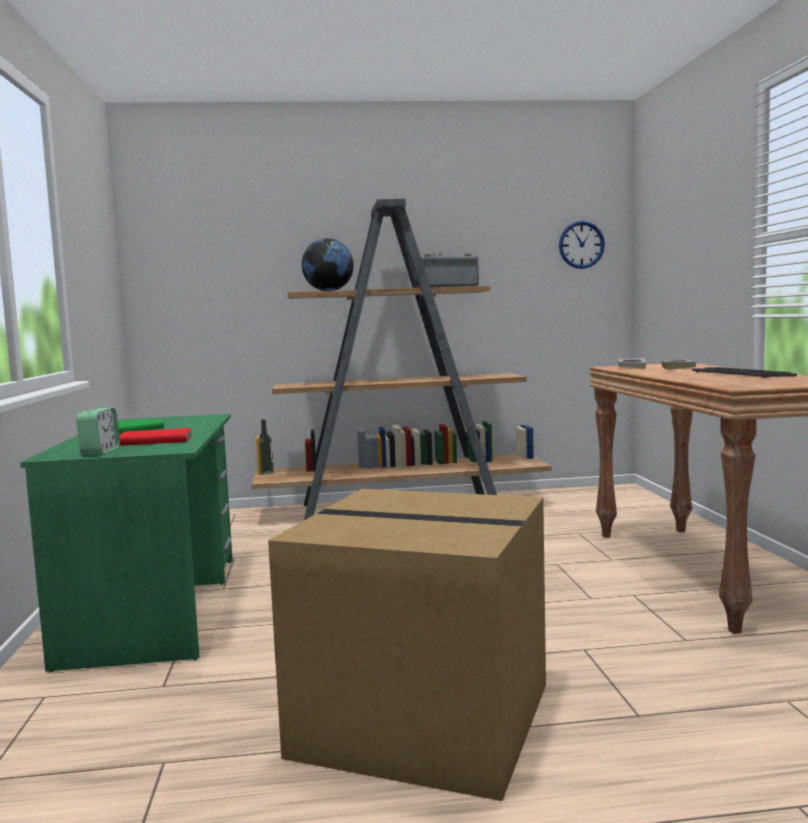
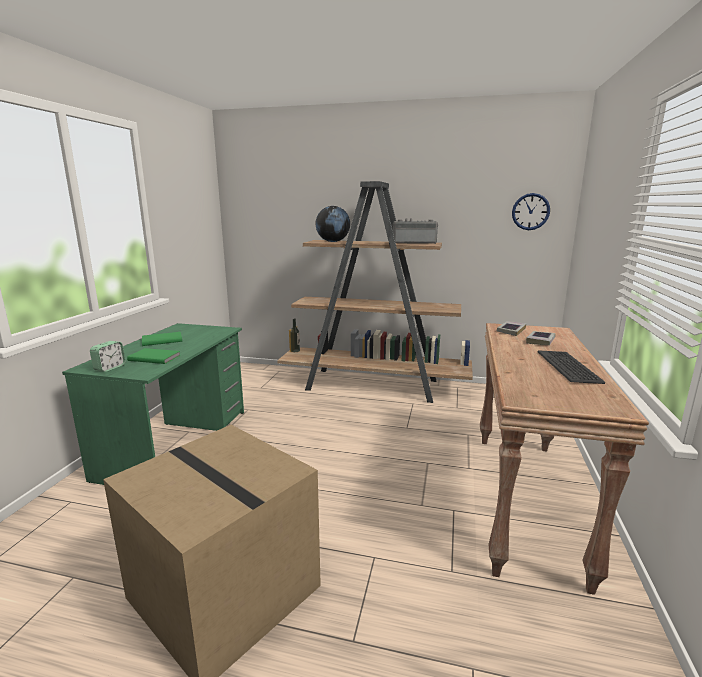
camera: 20 degrees right, 10 degrees up
red book [119,428,193,446] -> green book [127,348,181,364]

